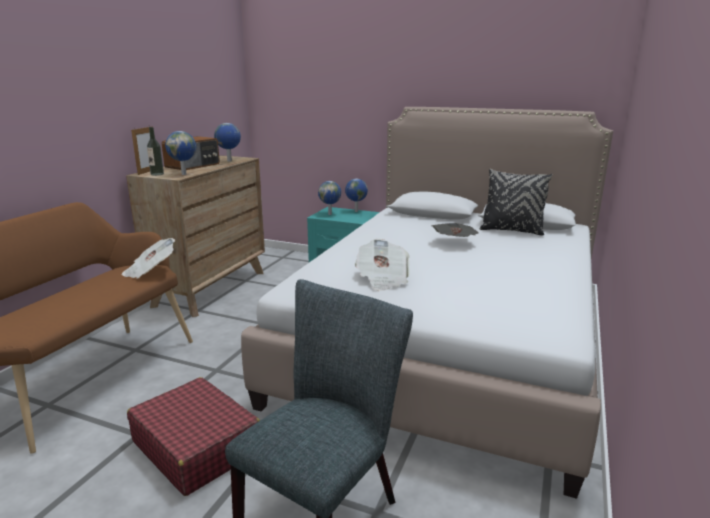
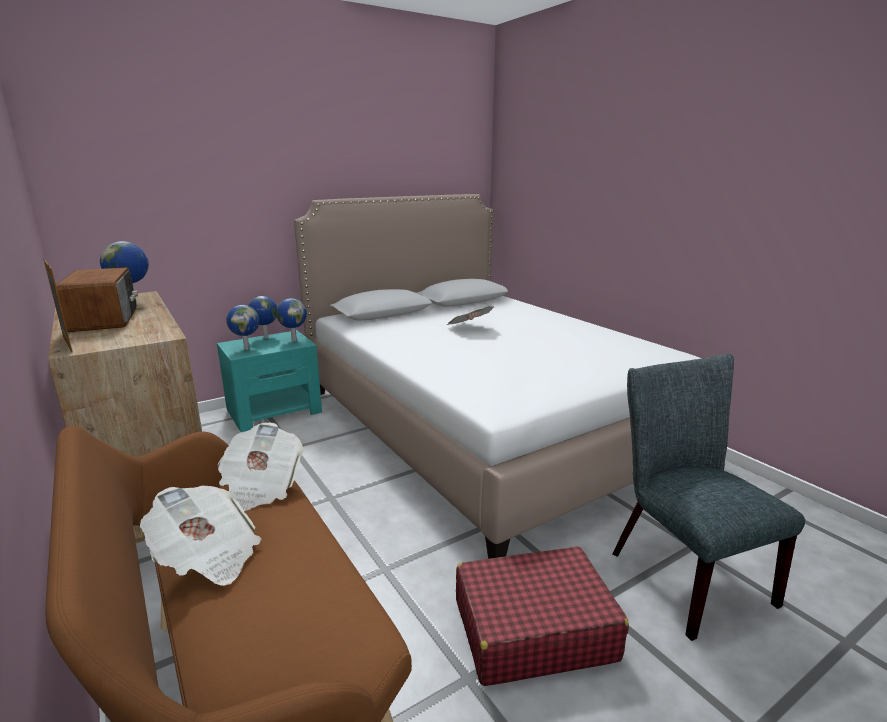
camera: 55 degrees left, 0 degrees up
bottle [147,127,164,176] -> none
globe [165,131,196,175] -> globe moved to [276,298,307,341]
newspaper [355,239,410,291] -> newspaper moved to [140,486,261,586]
black pillow [480,169,553,236] -> none

